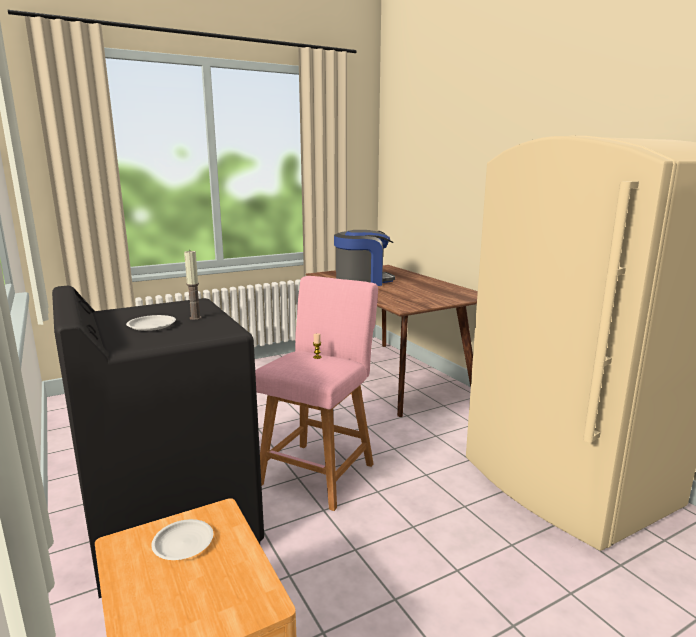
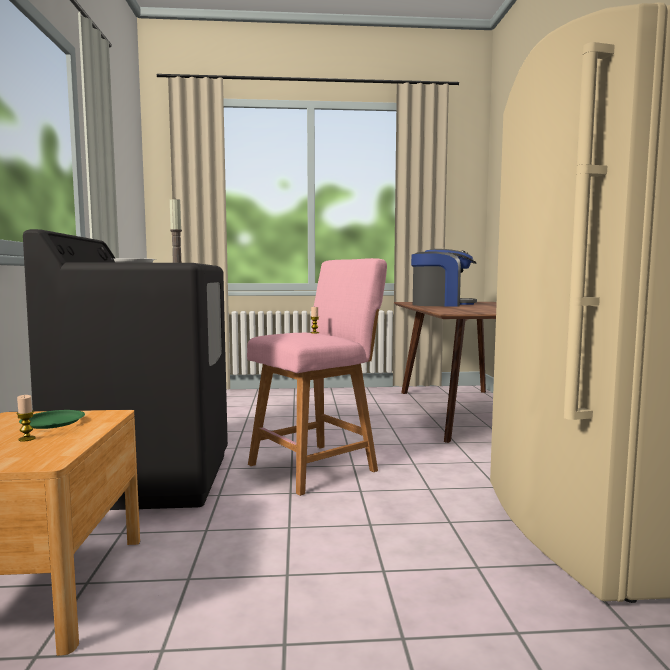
camera: 25 degrees right, 10 degrees down
white plate [151,519,213,560] -> green plate [19,410,85,429]
none -> candle [17,395,36,442]

